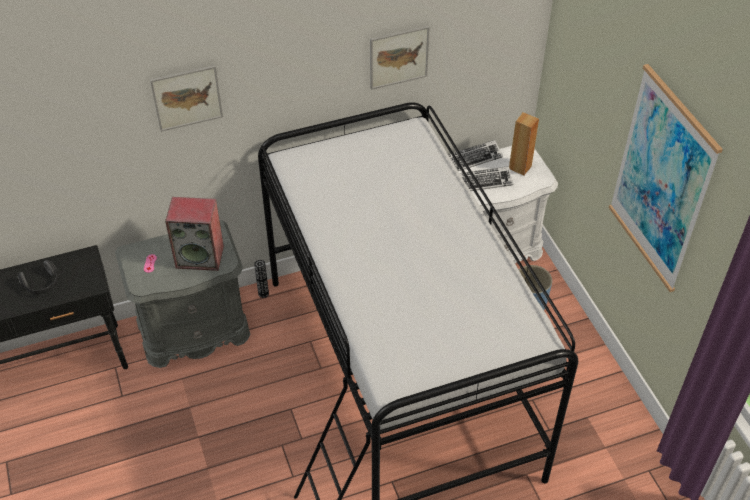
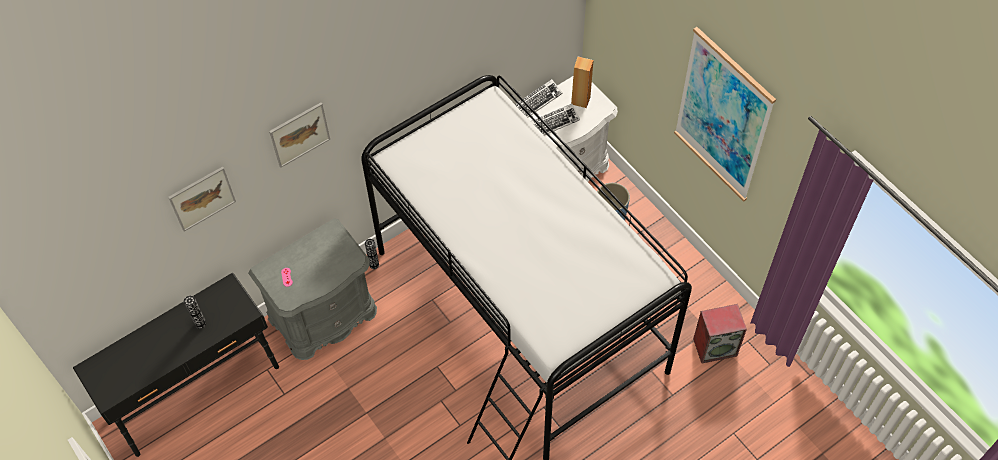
camera: 15 degrees left, 10 degrees up
headphones [18,260,58,294] -> vase [184,296,206,329]
speaker [165,197,224,271] -> speaker moved to [693,304,747,363]
picture [370,25,430,90] -> picture moved to [168,166,236,232]

